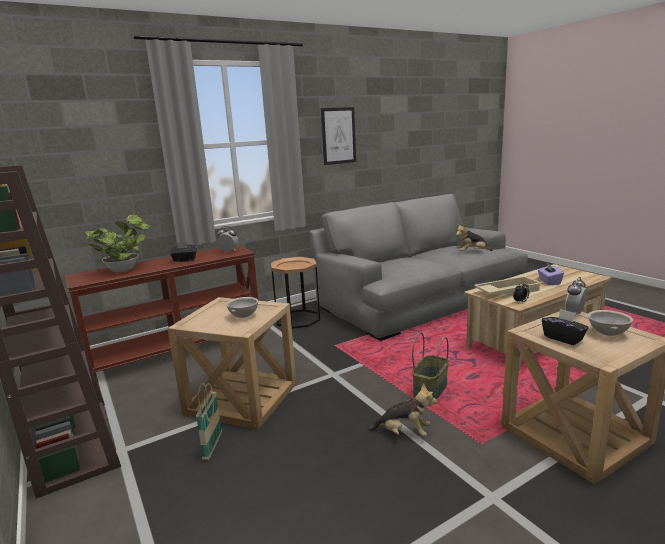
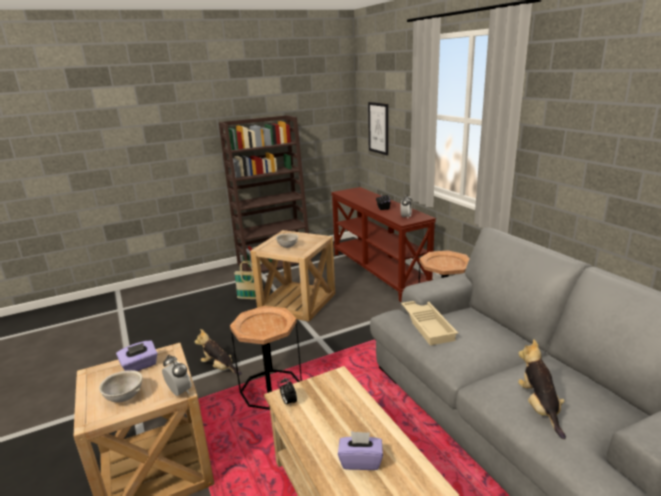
camera: 95 degrees right, 5 degrees up
potted plant [85,214,151,273] -> none
picture [321,107,356,165] -> picture moved to [368,102,388,155]
plush toy [368,384,437,436] -> plush toy turned 105 degrees clockwise [195,329,242,375]
basket [412,332,449,399] -> brown side table [230,306,302,410]
beige tray [474,276,542,297] -> beige tray moved to [401,301,458,346]
black tissue box [542,308,589,345] -> purple tissue box [116,340,158,371]

